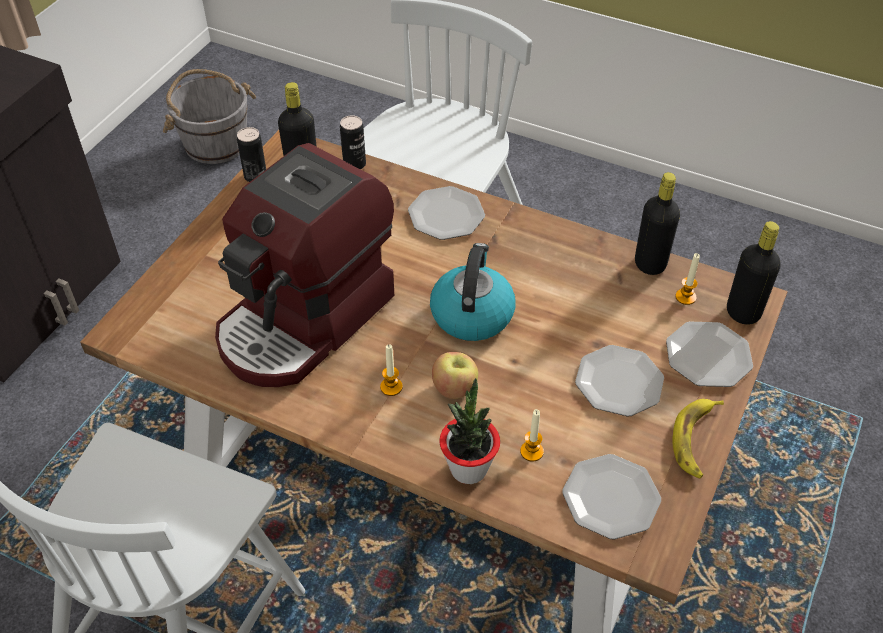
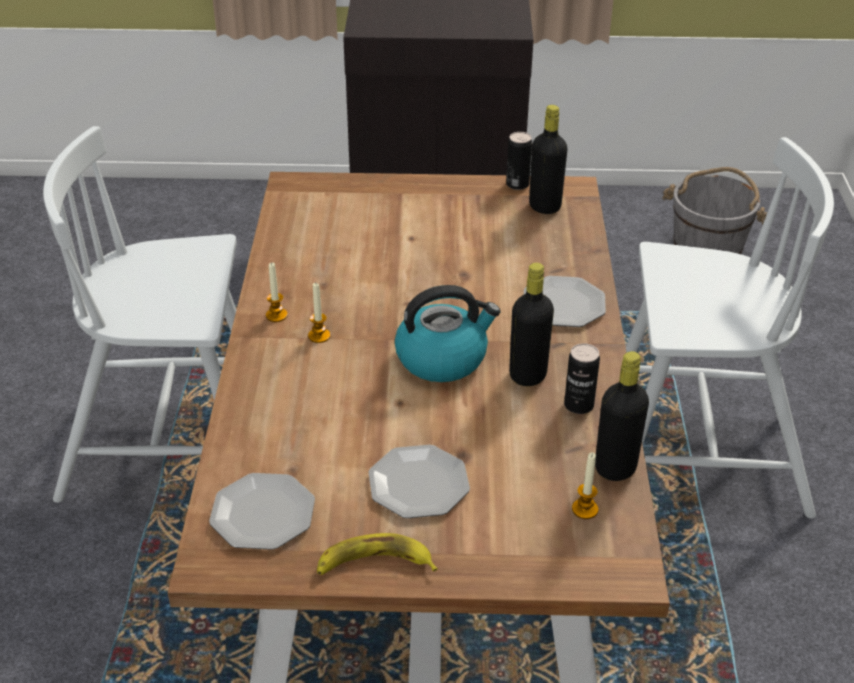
camera: 65 degrees right, 10 degrees down
coffee machine [215,143,394,387] -> none
can [340,115,366,169] -> can moved to [564,343,600,414]
apple [432,352,478,399] -> none
potted plant [439,378,500,484] -> none
candle [520,409,544,462] -> candle moved to [266,262,288,322]
plate [666,322,753,387] -> none
black bottle [727,221,781,325] -> black bottle moved to [509,263,554,386]

